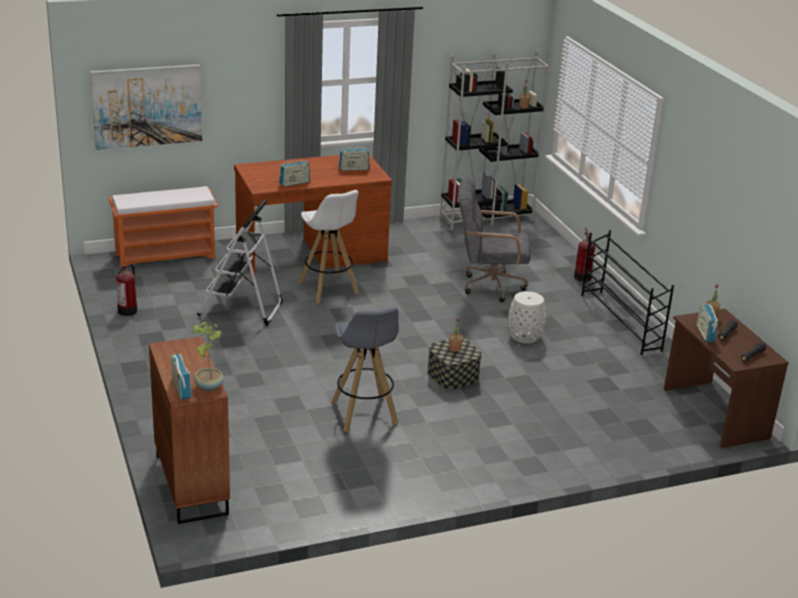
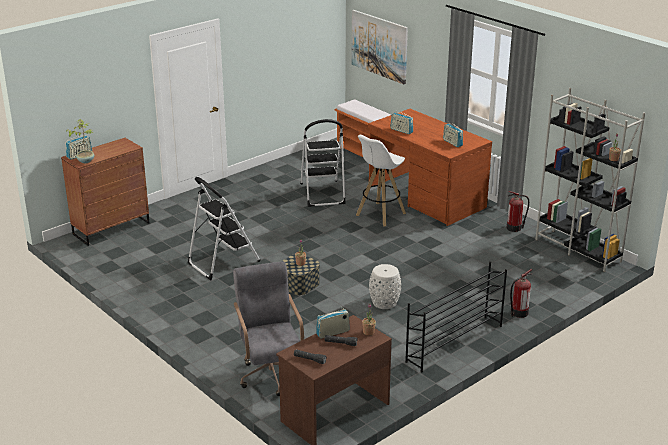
camera: 70 degrees right, 0 degrees up
fire extinguisher [116,264,137,316] -> fire extinguisher moved to [507,191,529,232]
grey stool [331,307,399,432] -> step ladder [188,177,261,280]
grey office chair [458,178,531,302] -> grey office chair moved to [233,261,304,396]

